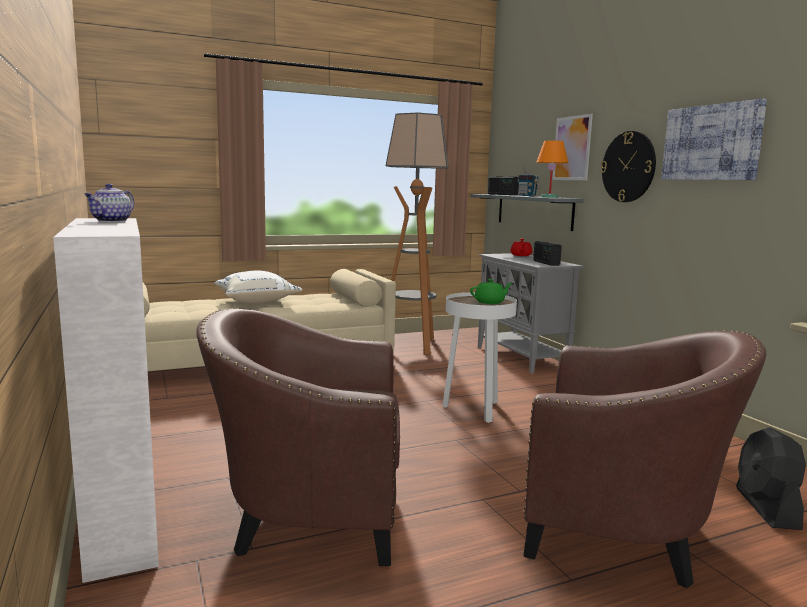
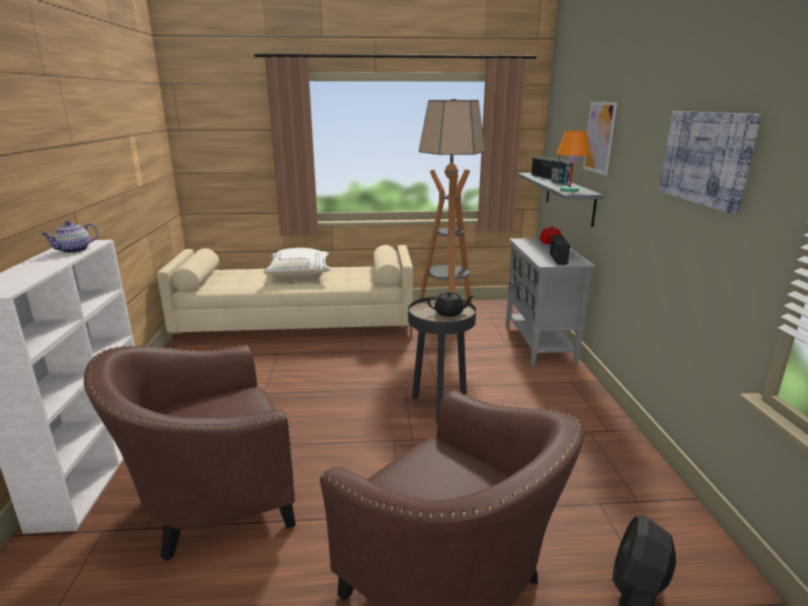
camera: 20 degrees right, 10 degrees up
brown armchair [196,308,400,566] -> brown armchair turned 45 degrees counterclockwise [84,345,296,561]
white side table [442,292,517,423] -> black side table [408,297,476,424]
green teapot [470,279,512,304] -> black teapot [427,291,474,317]
wall clock [600,131,656,202] -> none

